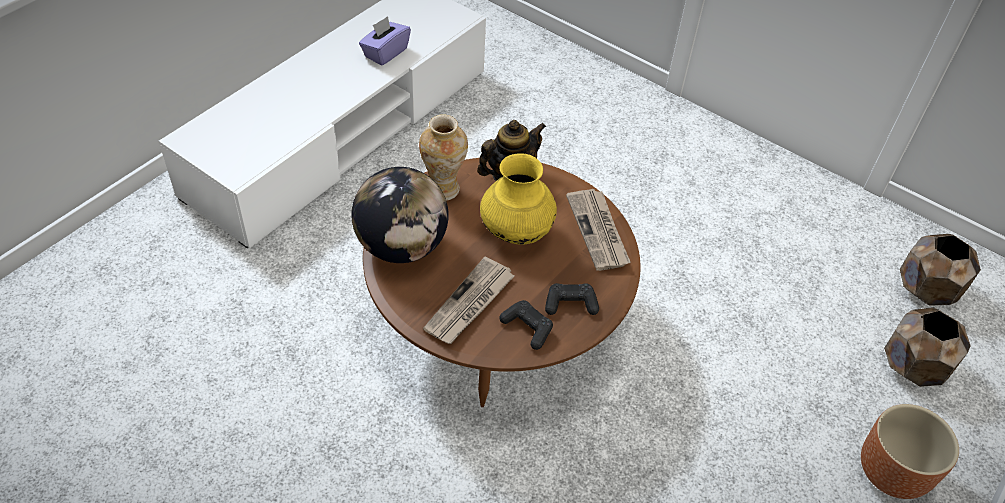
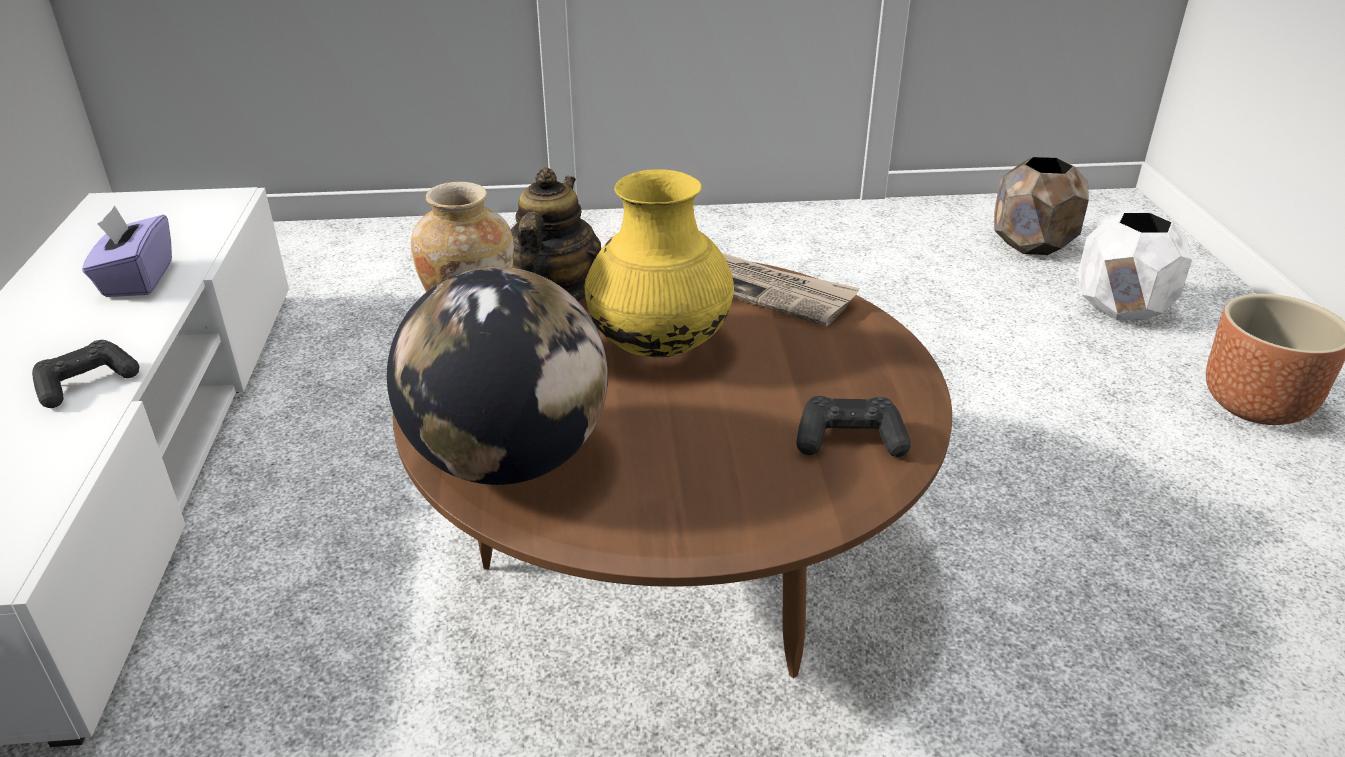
camera: 40 degrees left, 15 degrees down
newspaper [423,256,515,344] -> none
black game controller [545,283,599,315] -> black game controller moved to [32,340,139,408]
brown planter [884,307,970,387] -> white planter [1078,212,1192,320]

